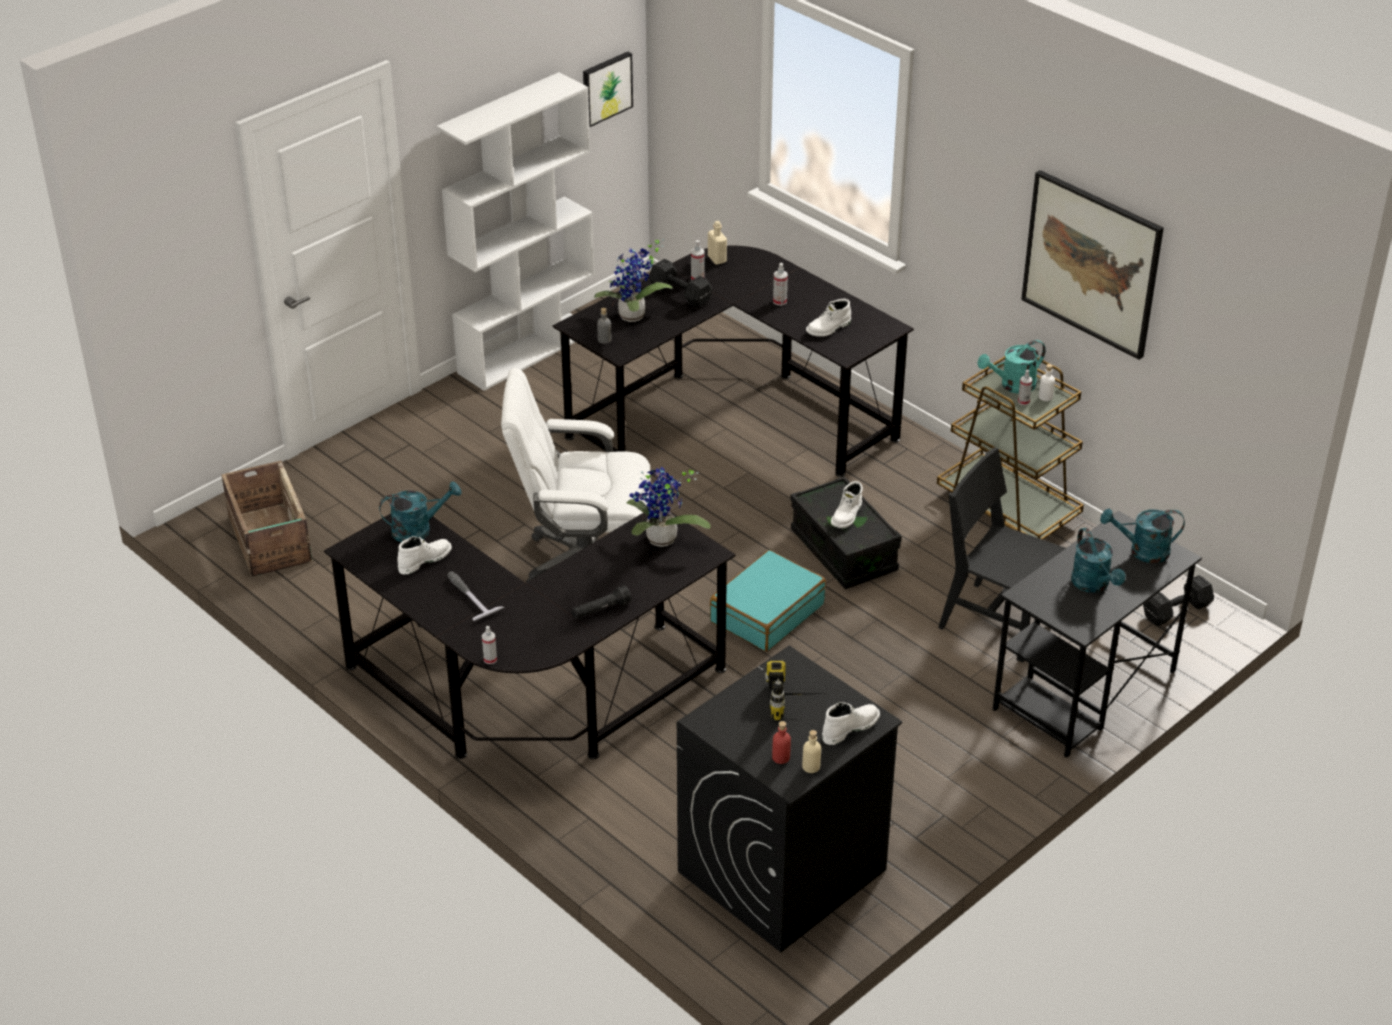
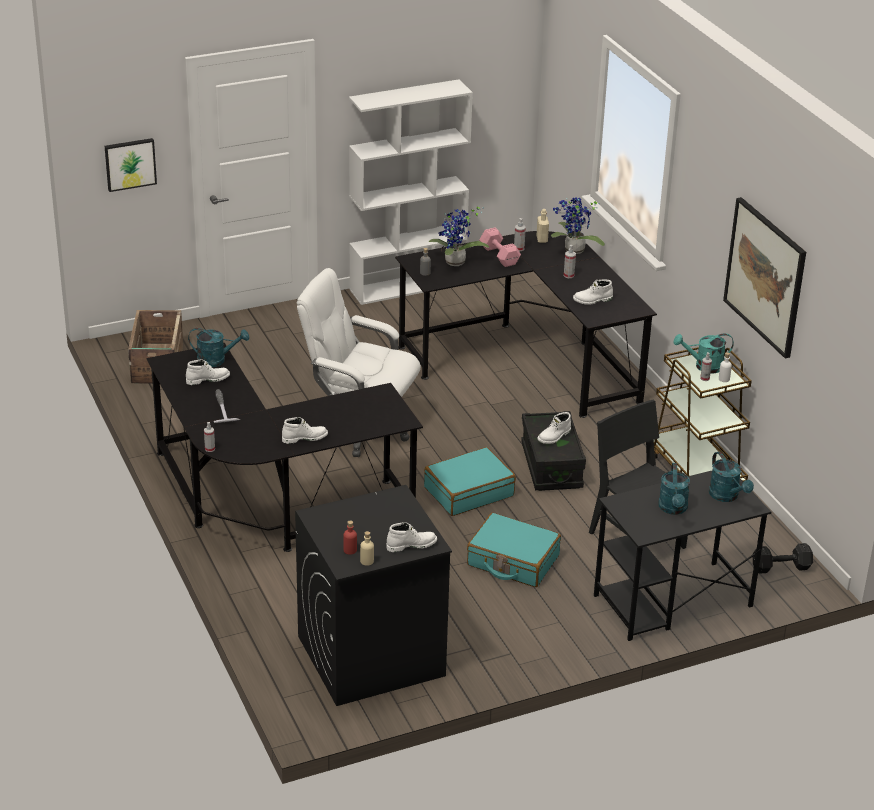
camera: 20 degrees right, 5 degrees down
black flashlight [572,585,631,619] -> white boot [282,417,328,444]
picture [583,51,633,127] -> picture moved to [105,138,157,192]
potted plant [626,467,711,547] -> potted plant moved to [551,197,605,254]
black dumbbell [649,259,712,308] -> pink dumbbell [479,228,521,267]
power drill [765,659,813,721] -> none
turquoise watering can [1100,508,1185,563] -> turquoise watering can turned 135 degrees counterclockwise [709,452,754,502]
none -> turquoise suitcase [467,513,561,587]

